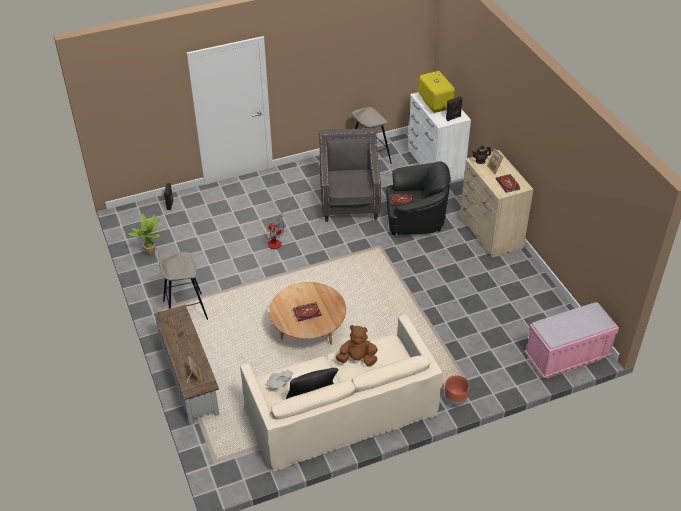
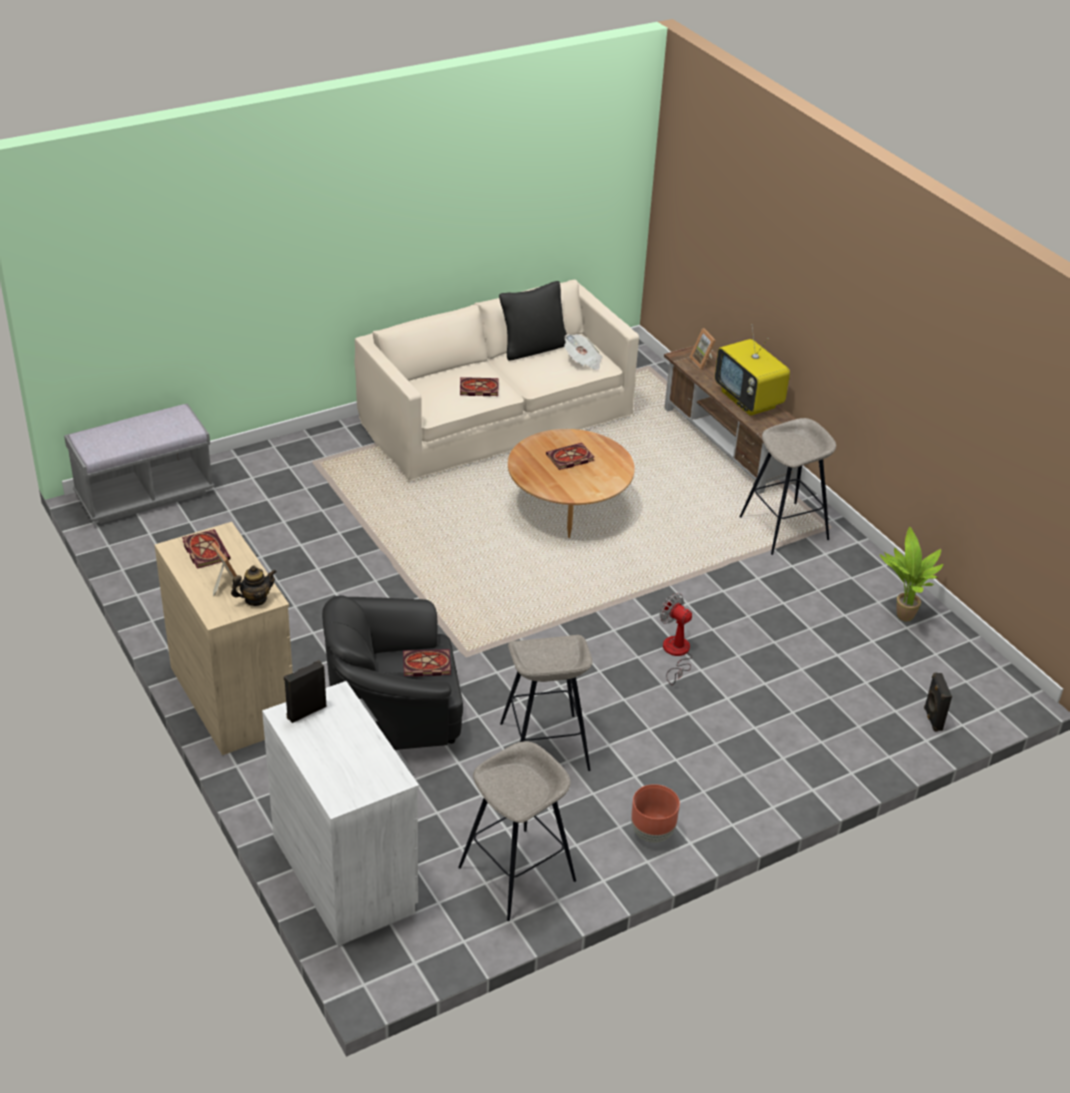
camera: 170 degrees right, 5 degrees down
grey armchair [319,128,381,222] -> grey stool [500,635,592,771]
brown plush toy [336,325,378,366] -> book [460,377,498,396]
television [418,65,455,113] -> television moved to [715,325,790,416]
brown planter [445,375,470,405] -> brown planter moved to [631,784,680,843]
pink bench [525,302,619,379] -> grey bench [64,403,215,524]

